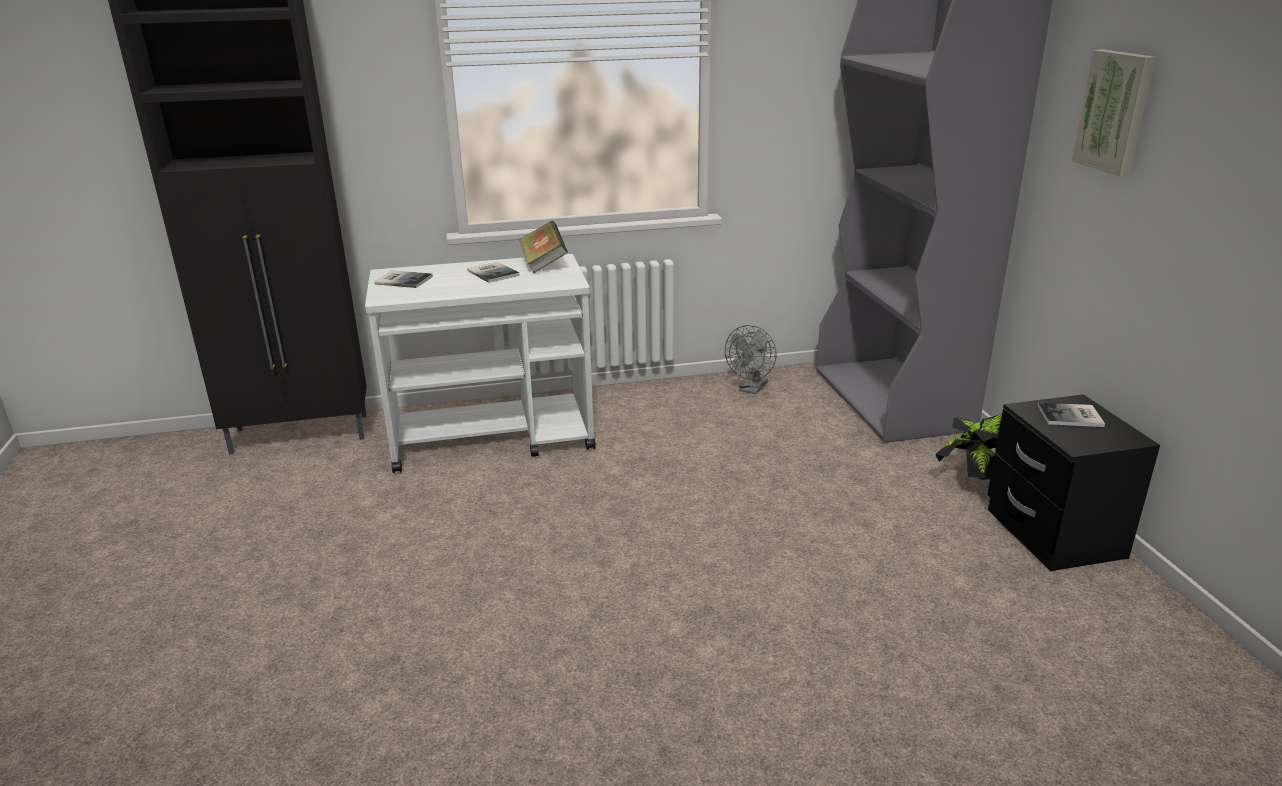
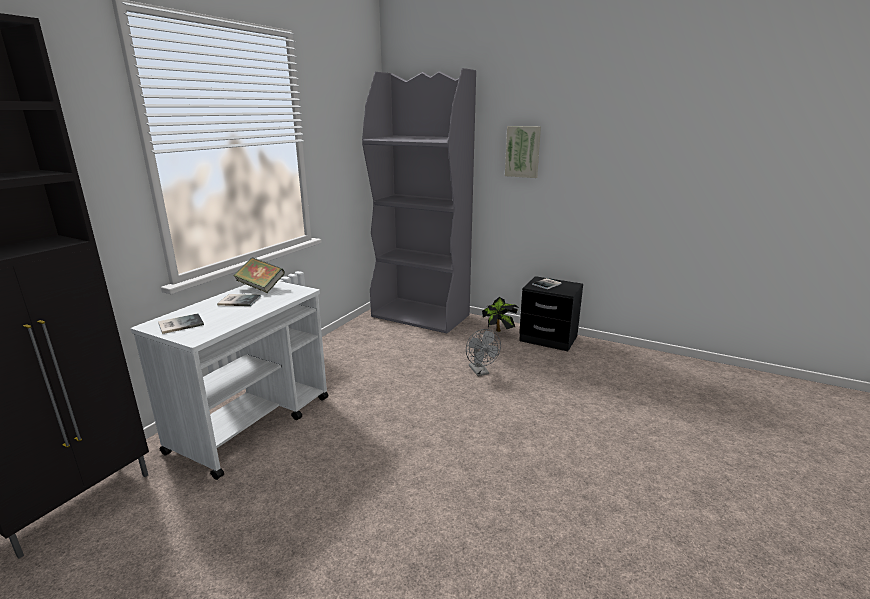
camera: 50 degrees left, 5 degrees down
grey fan [725,325,777,394] -> grey fan moved to [466,329,501,376]

